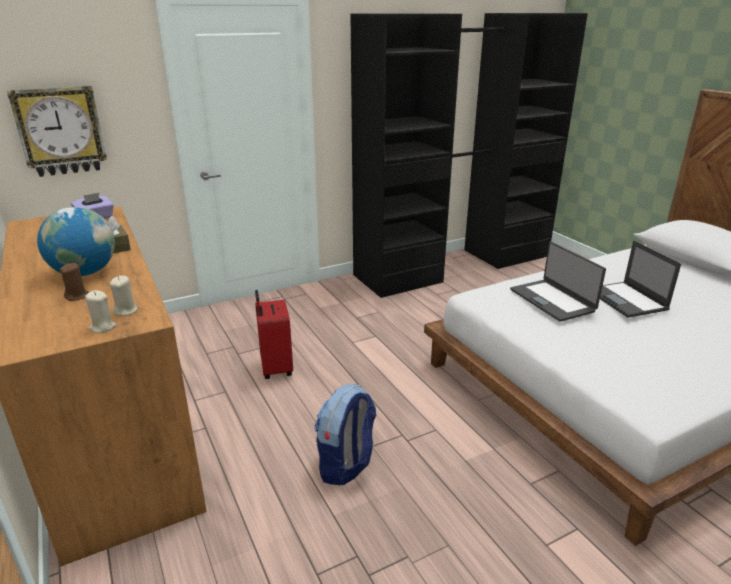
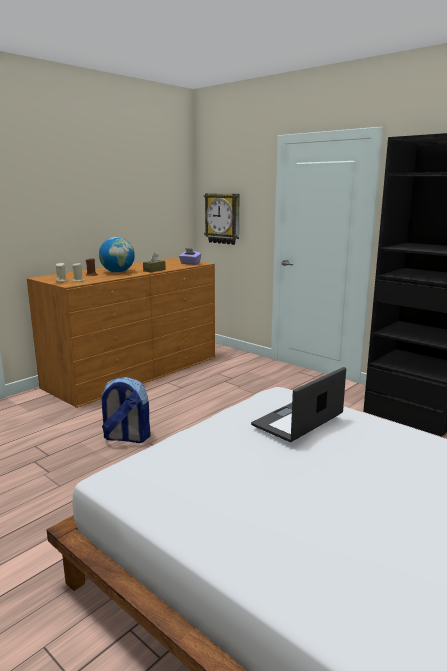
camera: 70 degrees right, 10 degrees down
red suitcase [255,290,293,379] -> none
laptop [600,240,681,318] -> none

